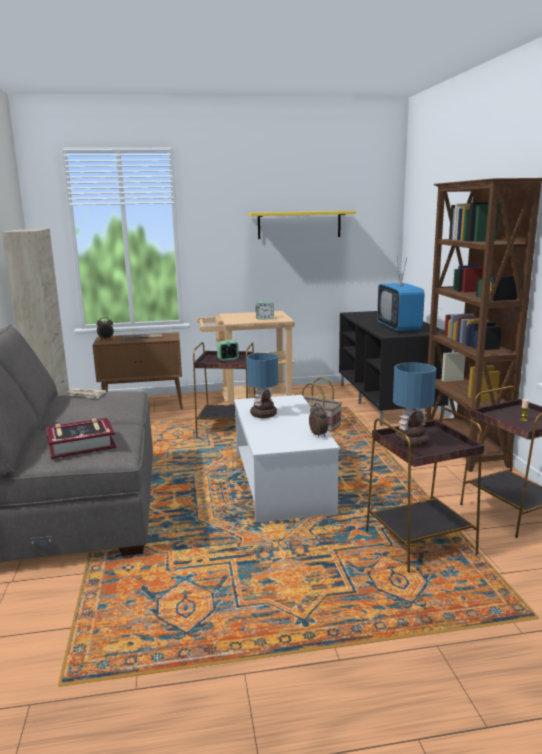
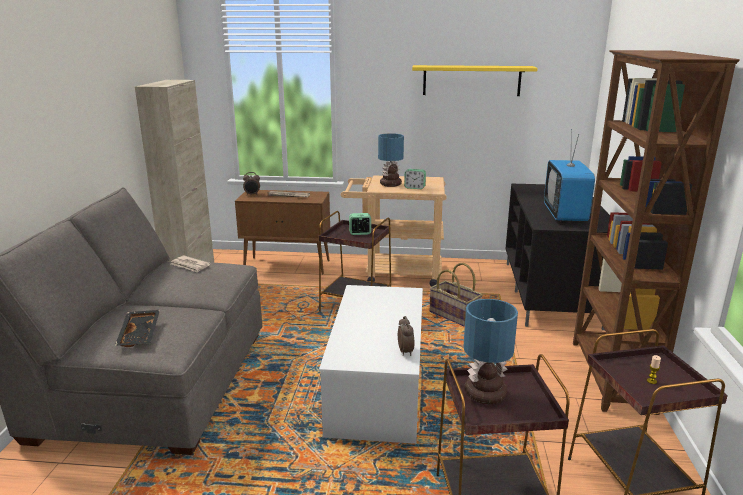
camera: 15 degrees right, 5 degrees up
book [46,418,116,459] -> black tray [115,310,160,347]
table lamp [246,353,278,418] -> table lamp moved to [378,133,404,187]

